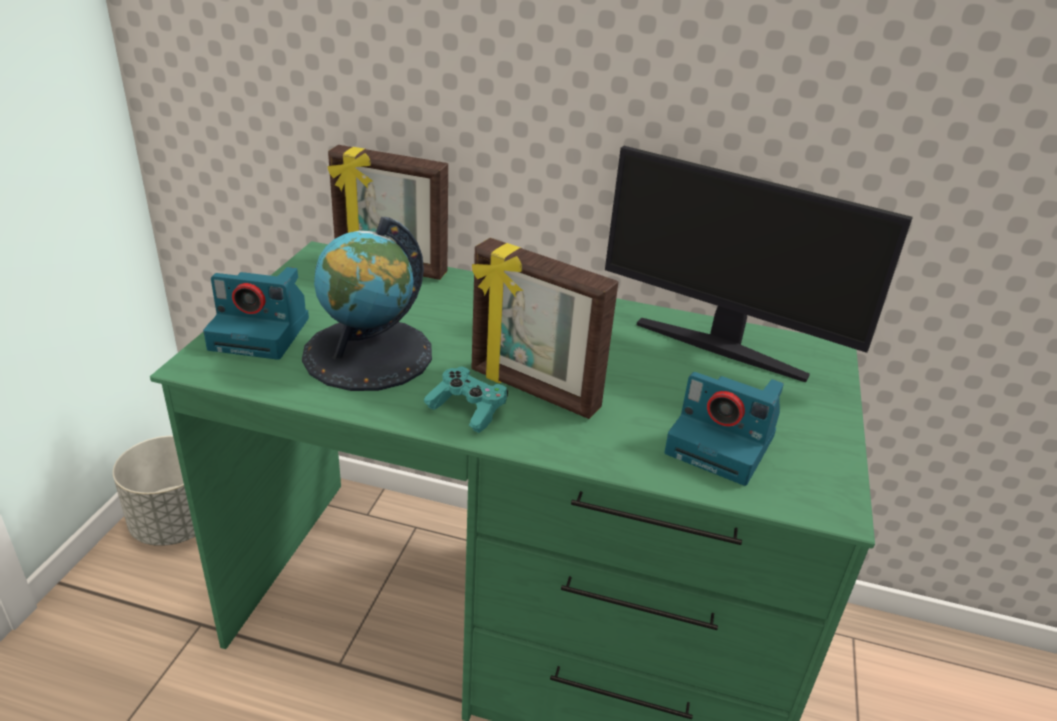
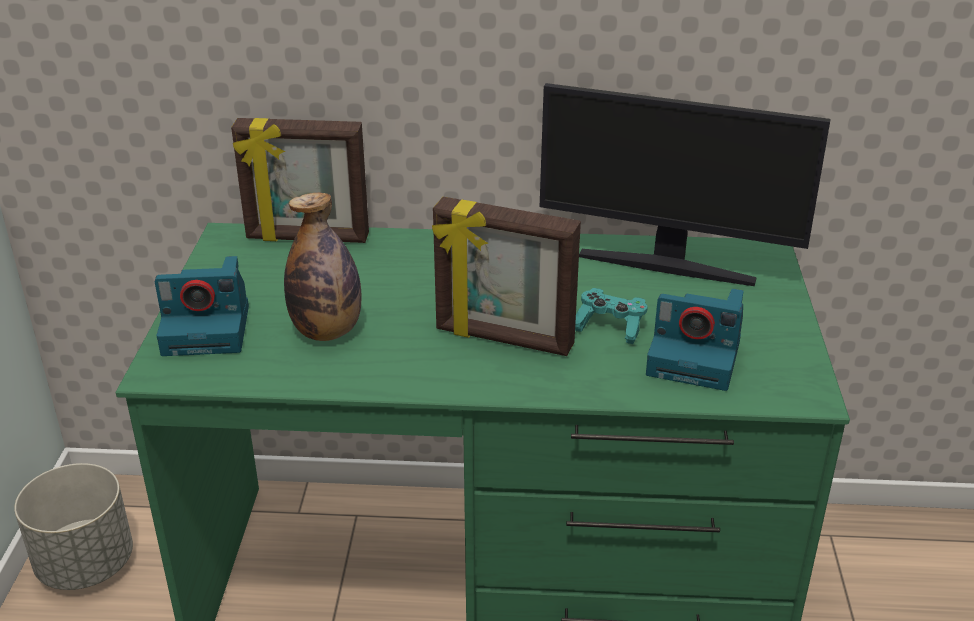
camera: 10 degrees left, 0 degrees up
globe [302,217,432,391] -> bottle [284,193,361,341]
turquoise game controller [424,366,508,433] -> turquoise game controller moved to [575,288,648,344]

